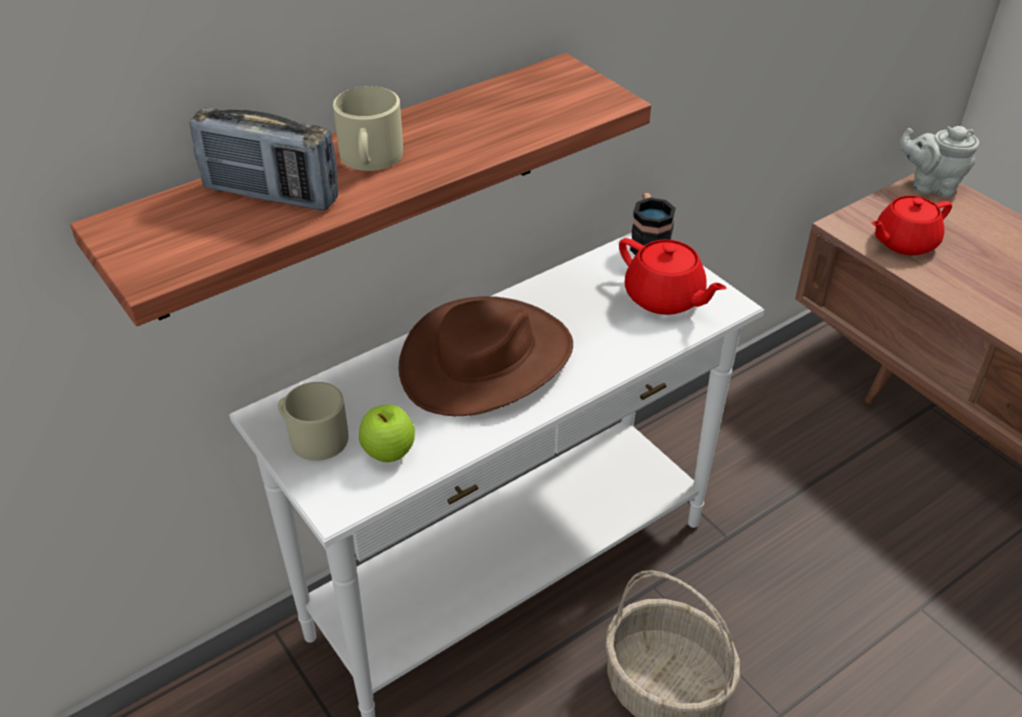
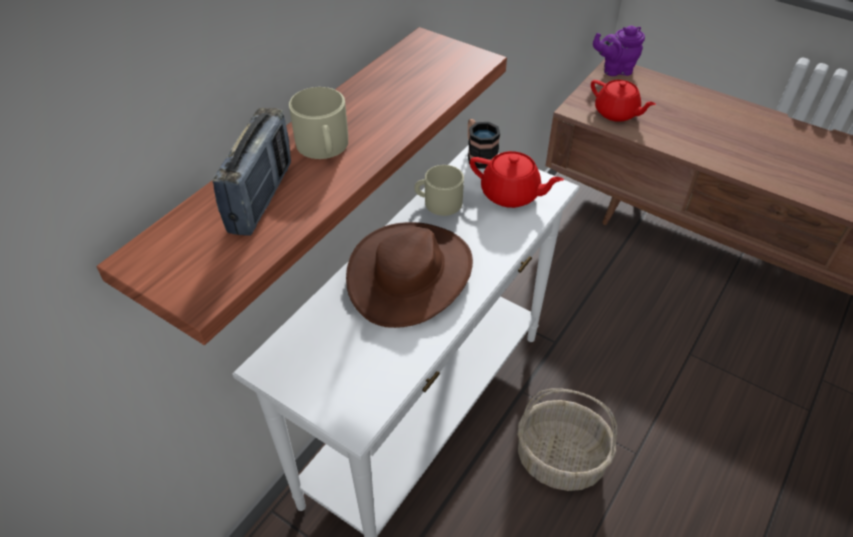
camera: 20 degrees left, 5 degrees up
radio [189,108,338,210] -> radio turned 75 degrees counterclockwise [212,108,291,236]
beige mug [278,382,348,461] -> beige mug moved to [414,165,464,216]
apple [359,404,415,462] -> none
red teapot [871,196,952,255] -> red teapot turned 90 degrees counterclockwise [591,80,656,122]
grey teapot [899,126,979,197] -> purple teapot [593,26,645,76]

